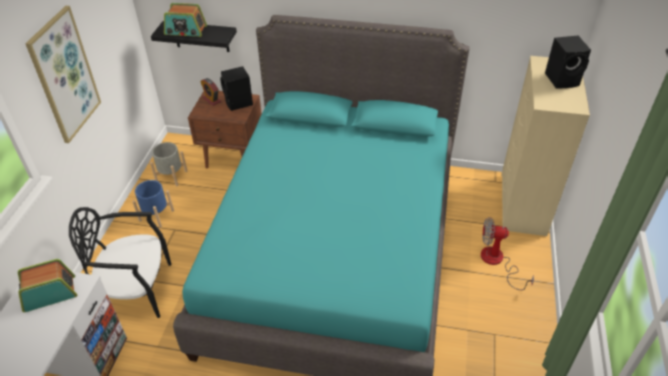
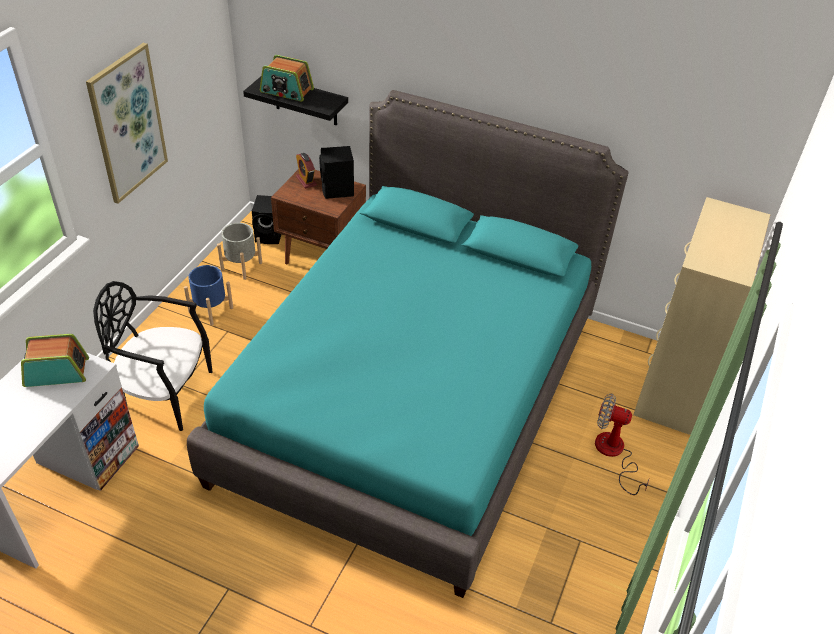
camera: 10 degrees right, 0 degrees up
black speaker [545,36,591,88] -> black speaker moved to [252,195,281,244]

